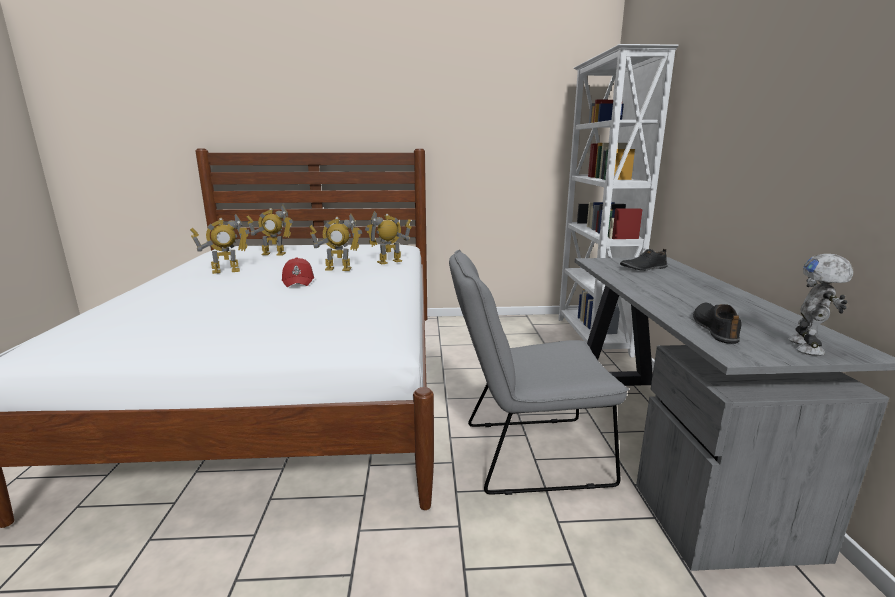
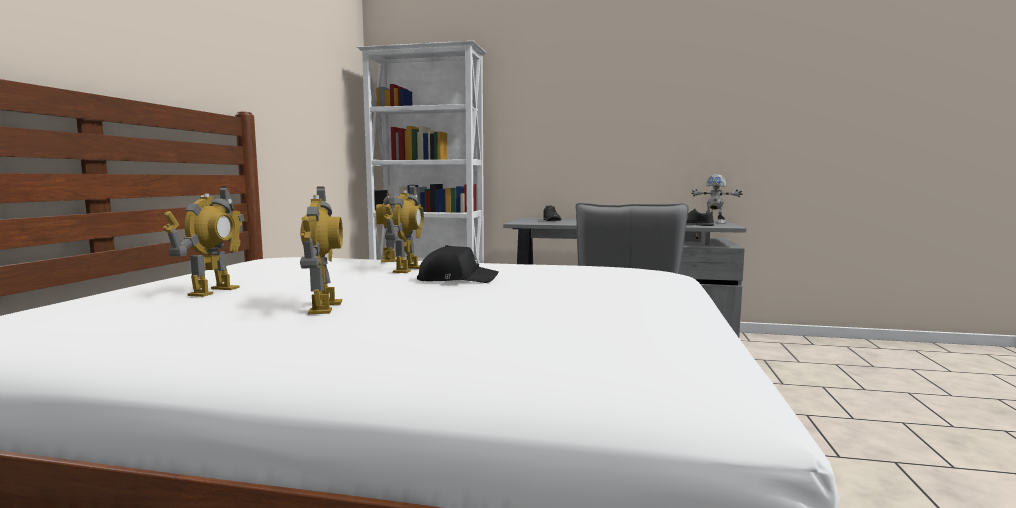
camera: 75 degrees left, 10 degrees down
red cap [282,258,314,287] -> black cap [417,245,499,283]

